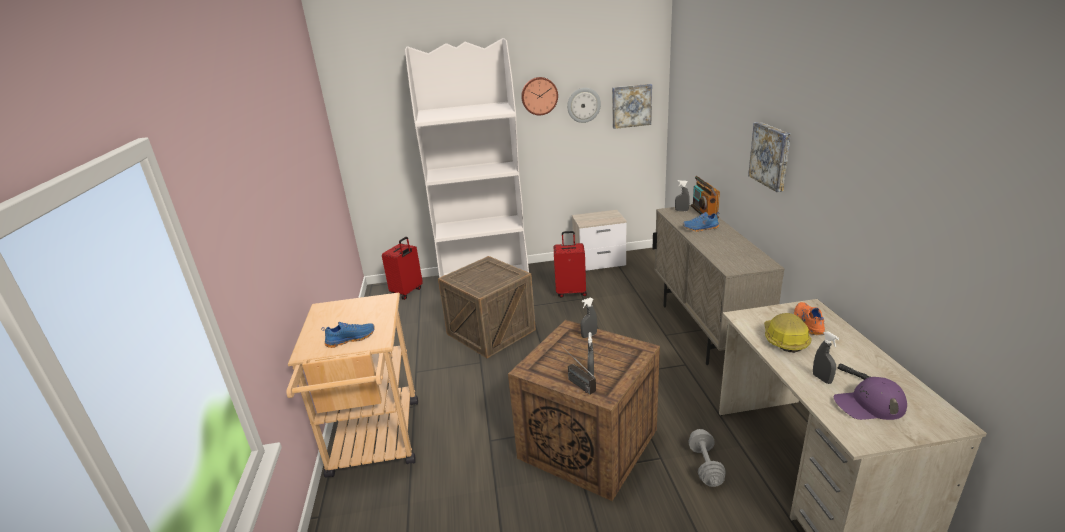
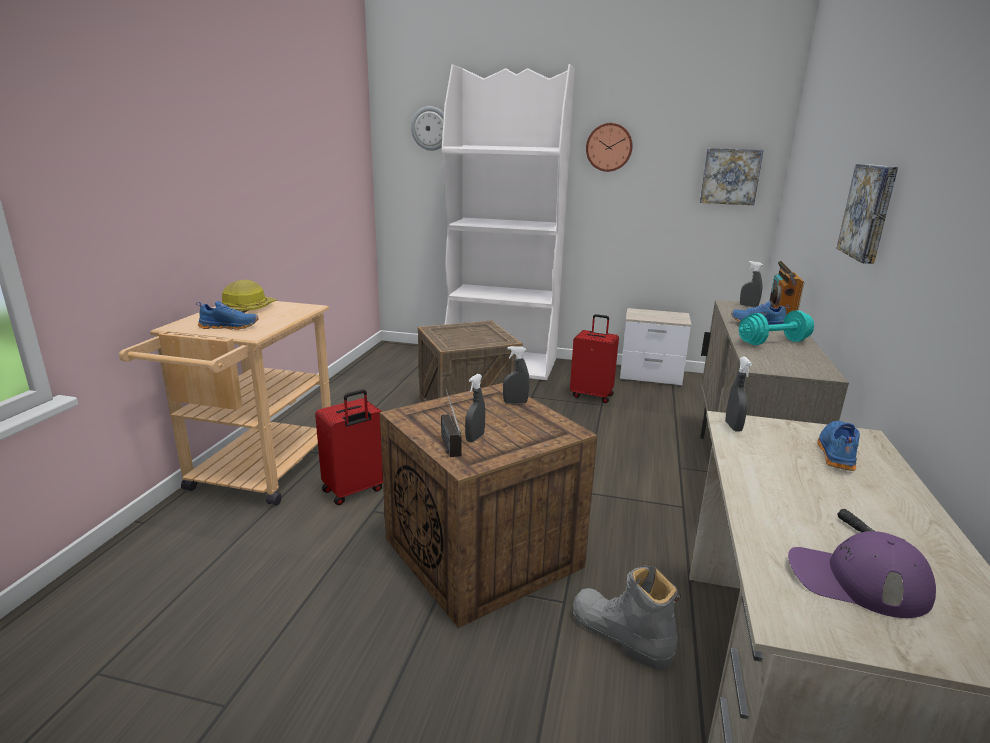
camera: 20 degrees right, 5 degrees down
red suitcase [382,237,423,300] -> red suitcase moved to [315,389,383,505]
wall clock [567,88,601,123] -> wall clock moved to [411,106,444,151]
grey dumbbell [689,429,726,487] -> grey boot [573,566,681,670]
hard hat [764,313,812,353] -> hard hat moved to [221,280,276,313]
orange shoe [794,302,825,335] -> blue shoe [817,421,860,471]
grey spray bottle [813,331,839,384] -> grey spray bottle moved to [725,357,752,432]
none -> turquoise dumbbell [739,310,814,345]

